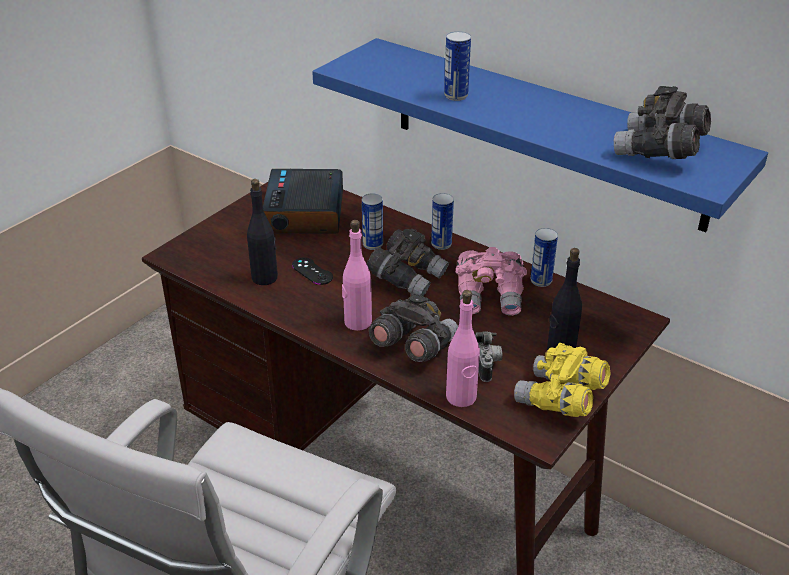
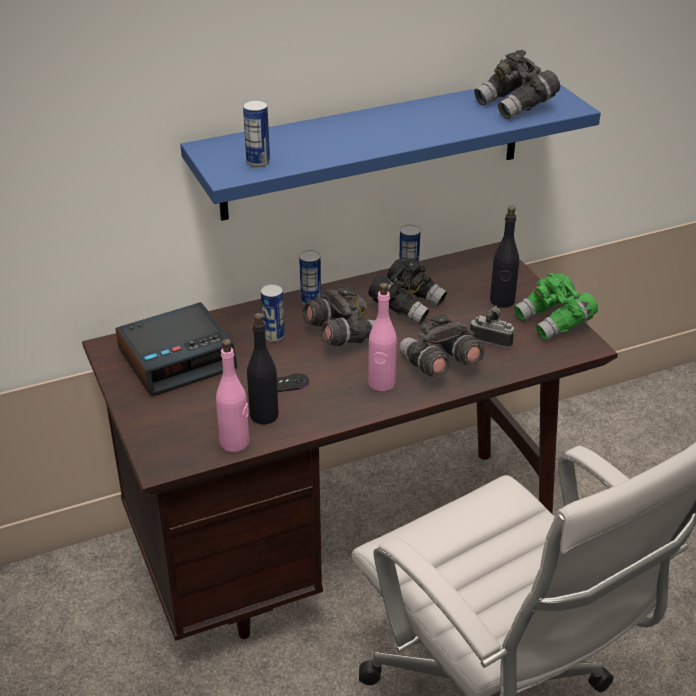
camera: 60 degrees left, 0 degrees up
alarm clock [263,169,343,234] -> alarm clock turned 60 degrees counterclockwise [115,302,237,396]
can [444,31,471,101] -> can moved to [243,100,270,167]
pink bottle [446,290,480,407] -> pink bottle moved to [216,339,249,452]
pink binoculars [456,247,527,315] -> black binoculars [368,258,447,325]
yellow binoculars [514,343,611,417] -> green binoculars [514,273,598,341]

